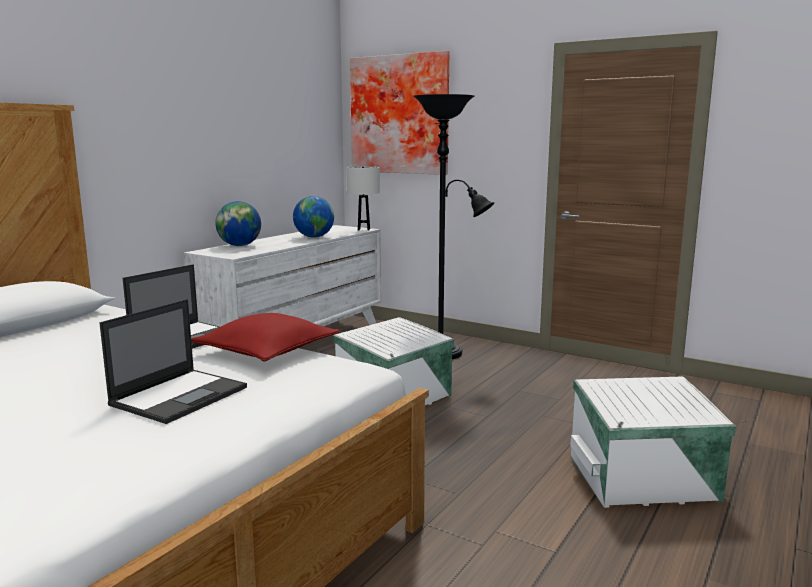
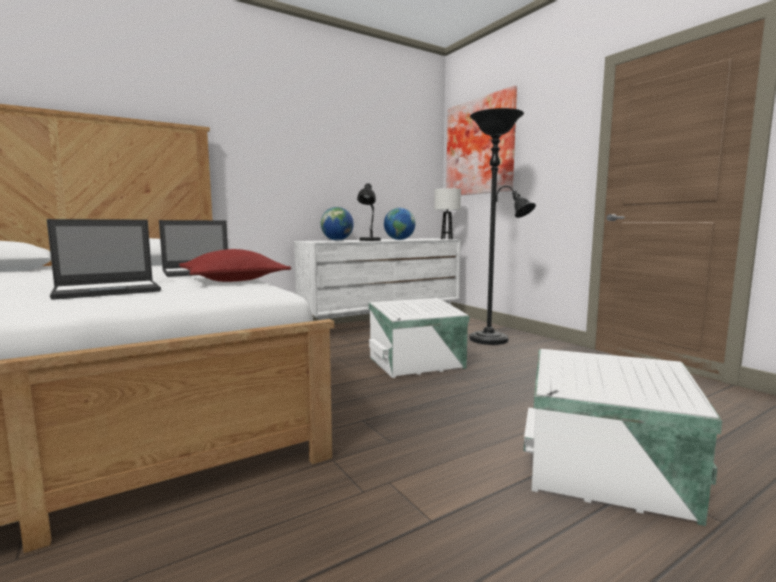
camera: 25 degrees right, 5 degrees down
none -> black table lamp [357,183,381,241]

